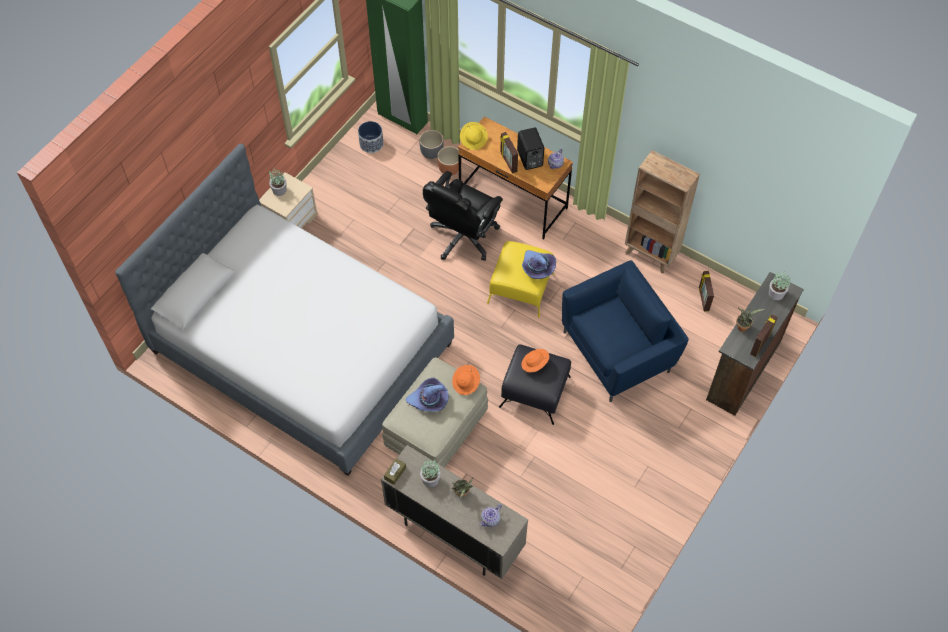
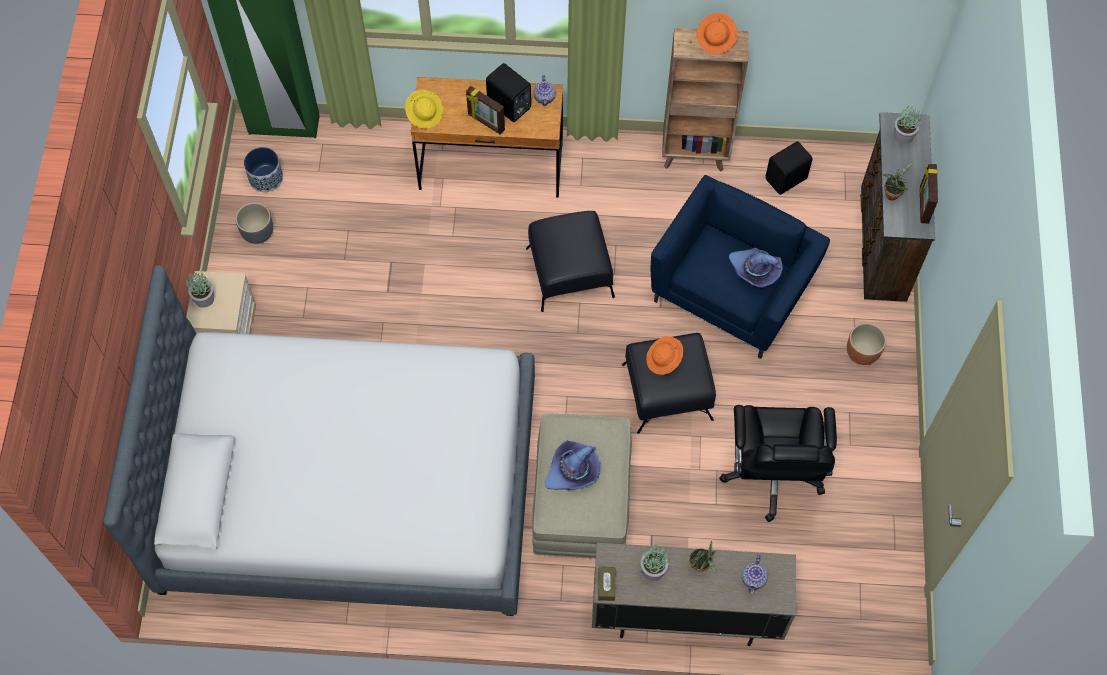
camera: 30 degrees left, 5 degrees up
grey planter [419,130,444,159] -> grey planter moved to [235,202,273,244]
black office chair [423,171,503,261] -> black office chair moved to [719,405,837,522]
brown planter [437,146,462,175] -> brown planter moved to [847,323,886,365]
orange hat [452,365,480,395] -> orange hat moved to [696,13,738,54]
yellow ottoman [487,241,554,317] -> black ottoman [526,211,615,312]
purple hat [522,250,556,279] -> purple hat moved to [729,248,783,288]
picture frame [699,271,714,312] -> black speaker [765,141,812,195]

